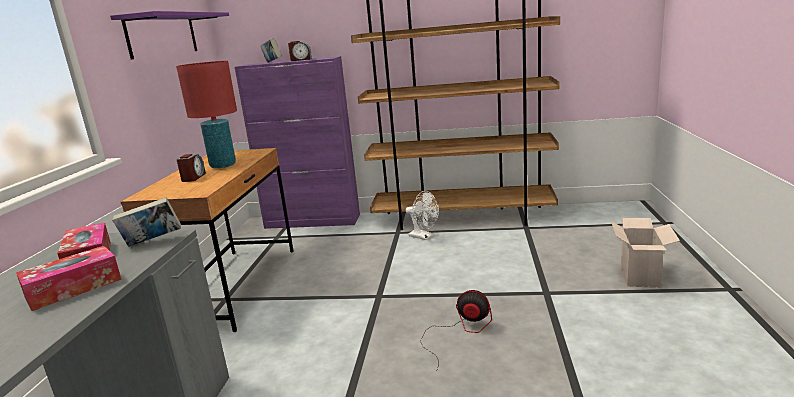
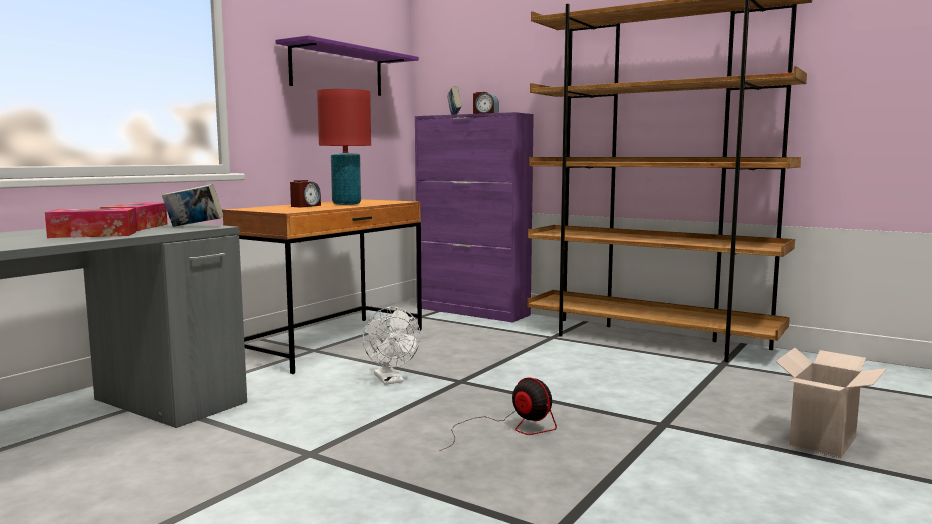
camera: 25 degrees right, 10 degrees down
white fan [405,191,439,240] -> white fan moved to [363,307,420,385]

